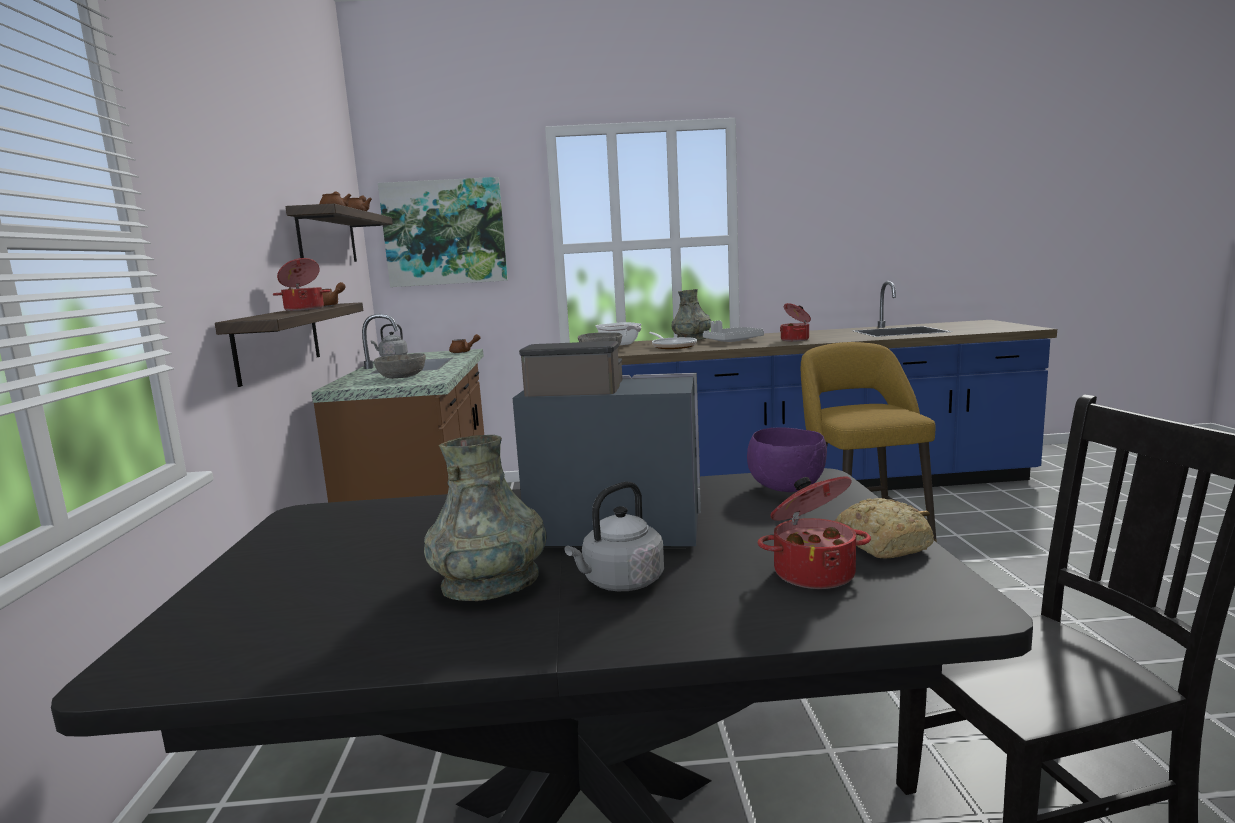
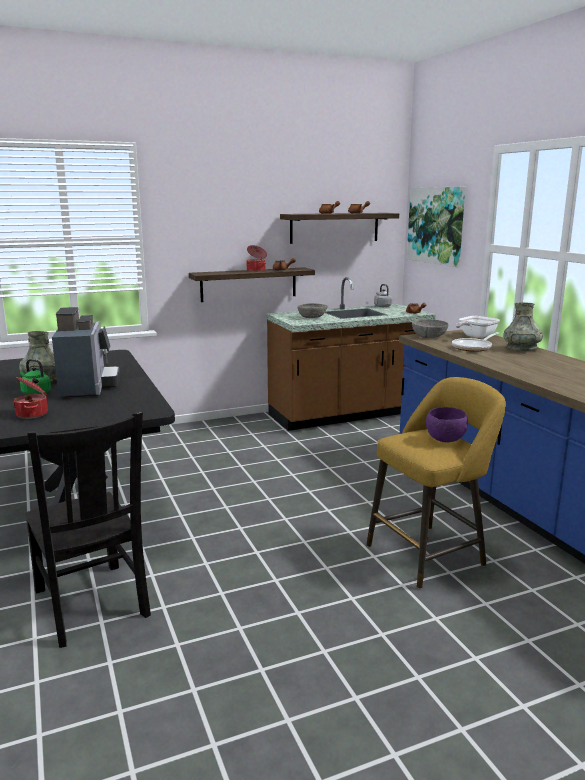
camera: 70 degrees right, 5 degrees up
grey kettle [565,482,664,591] -> green kettle [20,359,51,395]
grey tray [703,320,764,342] -> none
purple bowl [747,427,827,492] -> purple bowl moved to [426,407,468,442]
cooking pot [780,303,811,342] -> none
bread [835,498,934,558] -> none

